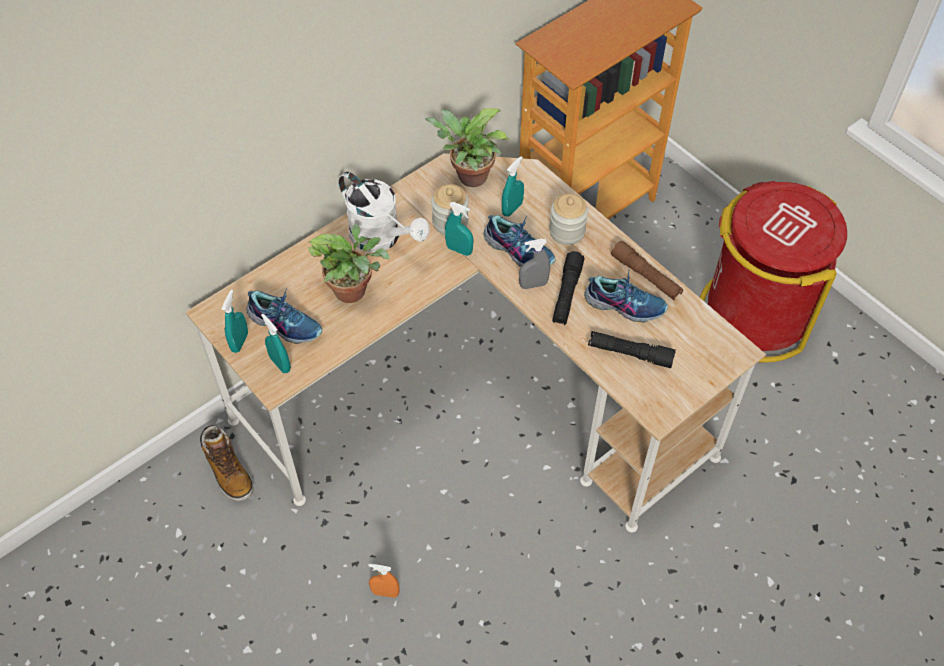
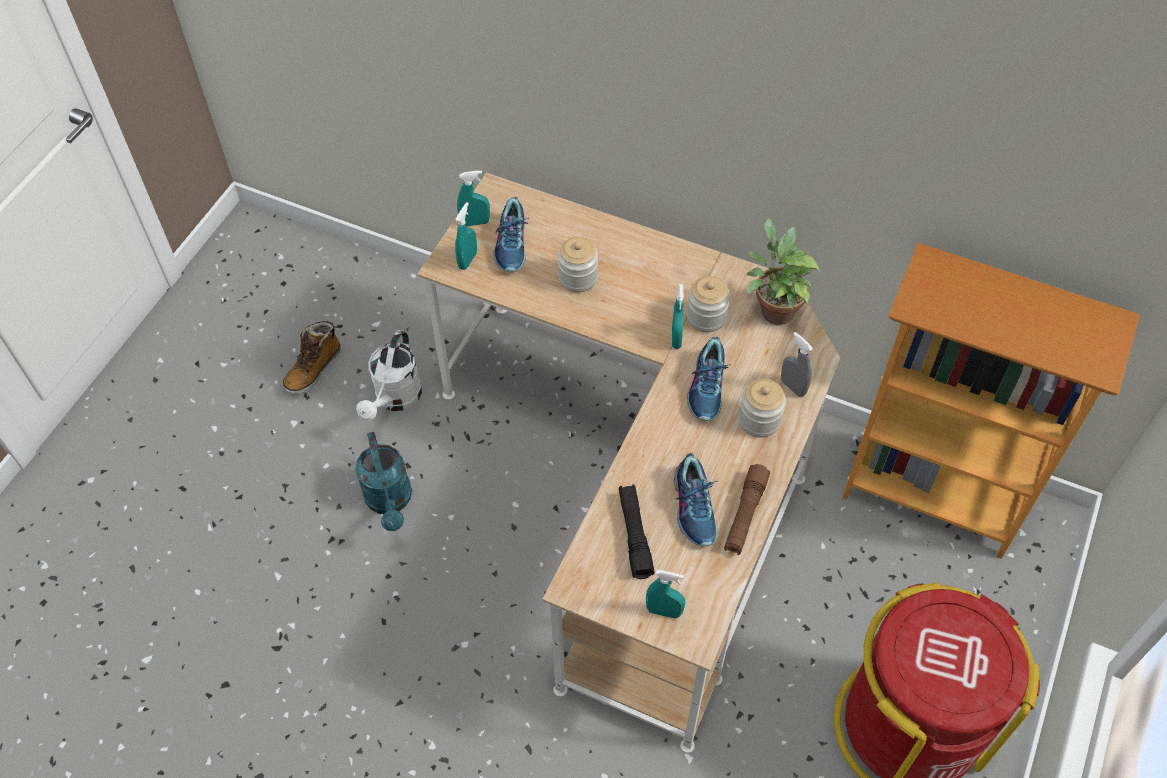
camera: 65 degrees right, 0 degrees up
boot [200,425,253,501] -> boot moved to [283,321,341,395]
potted plant [307,224,390,303] -> jar [558,237,598,293]
white watering can [338,172,430,252] -> white watering can moved to [356,330,422,421]
orange spray bottle [369,564,400,598] -> turquoise watering can [355,432,412,531]
turquoise spray bottle [502,156,524,217] -> turquoise spray bottle moved to [646,570,685,619]
grey spray bottle [519,239,550,289] -> grey spray bottle moved to [781,332,813,397]
black flashlight [552,251,585,325] -> none

